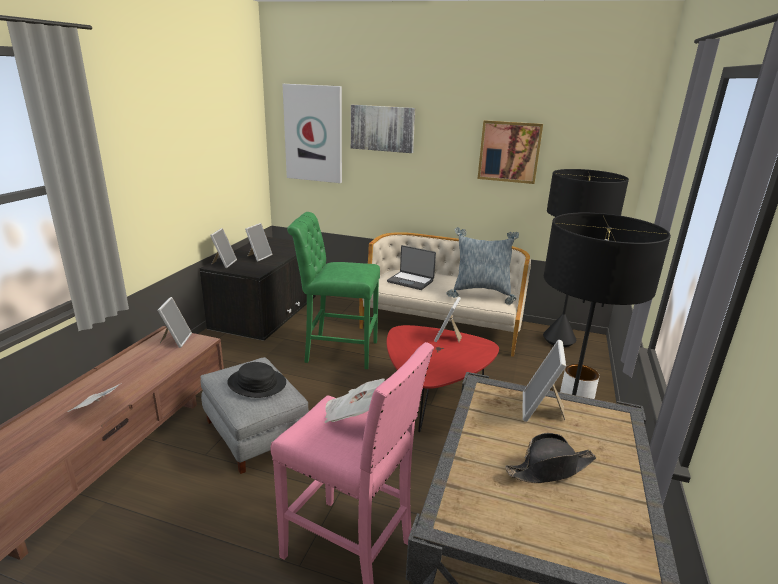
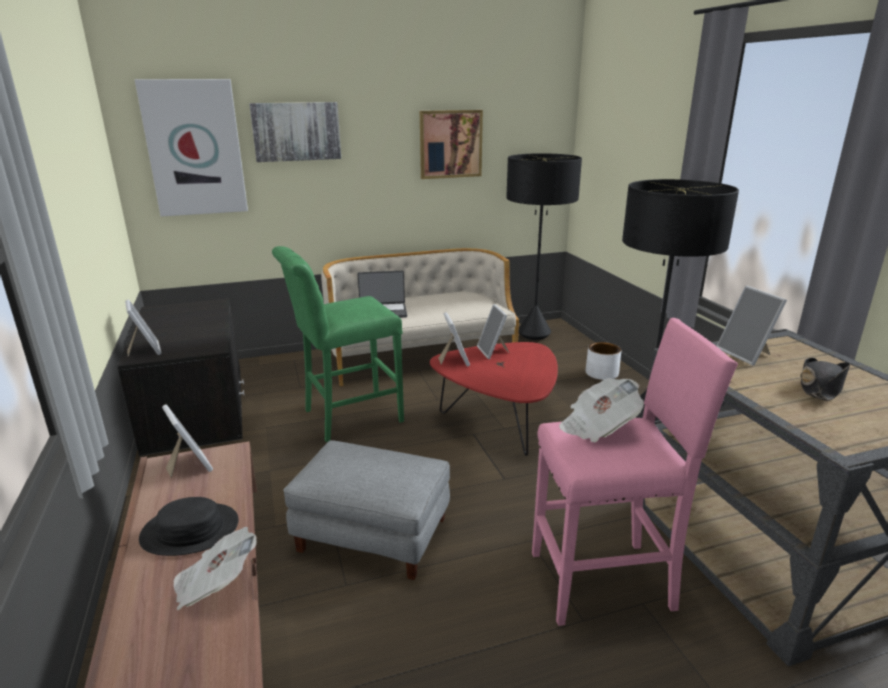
camera: 35 degrees left, 0 degrees up
black hat [227,362,286,398] -> black hat moved to [139,497,239,556]
picture frame [245,223,273,262] -> picture frame moved to [438,312,470,367]
pillow [446,227,519,305] -> none

